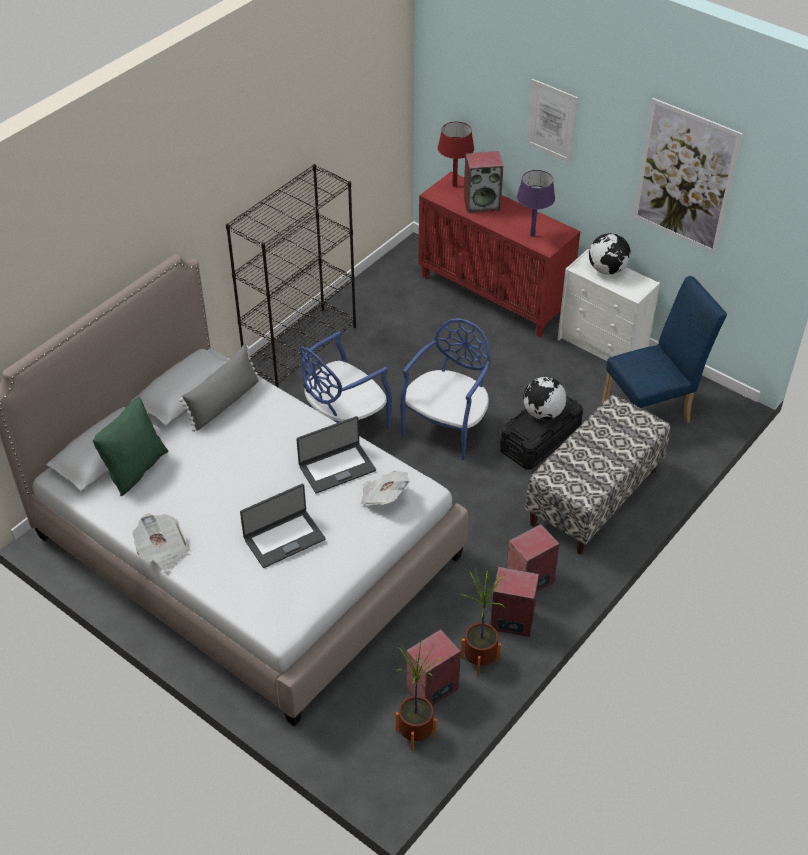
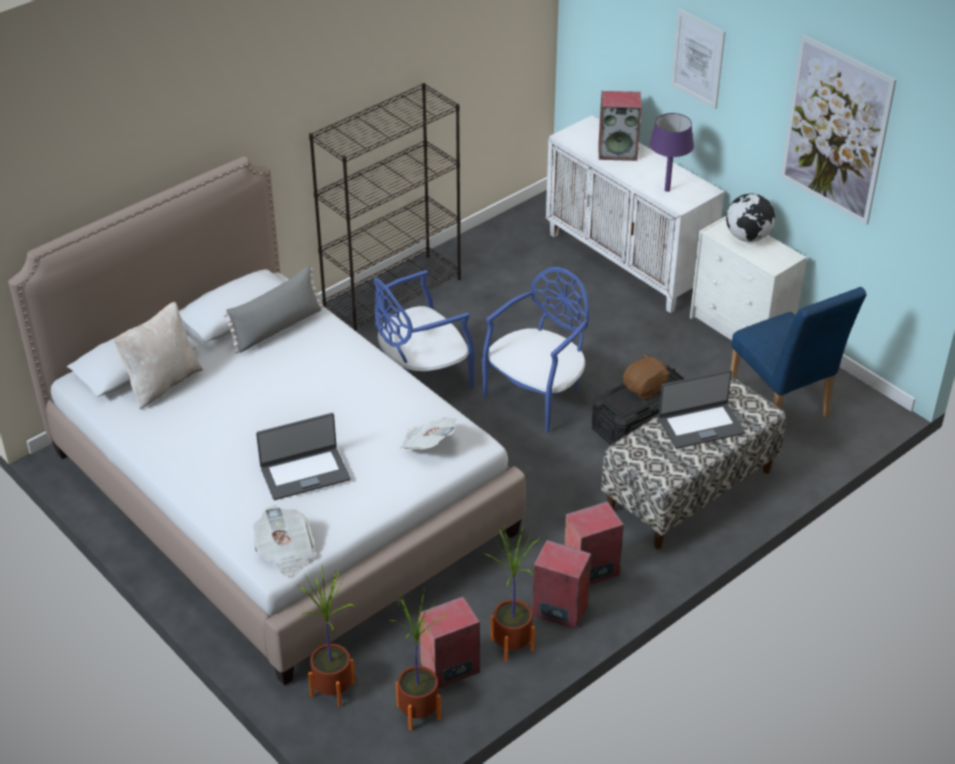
camera: 10 degrees right, 5 degrees down
green pillow [92,397,168,496] -> beige pillow [113,302,203,409]
newspaper [132,513,189,572] -> newspaper moved to [253,506,315,576]
laptop [296,416,376,493] -> laptop moved to [658,370,745,449]
red cabinet [419,172,580,337] -> white cabinet [546,115,724,313]
red table lamp [438,122,474,187] -> none
globe [523,377,566,420] -> brown plush toy [623,353,670,401]
blue chair [601,276,727,423] -> blue chair turned 75 degrees clockwise [730,287,867,418]
none -> potted plant [298,566,356,707]

